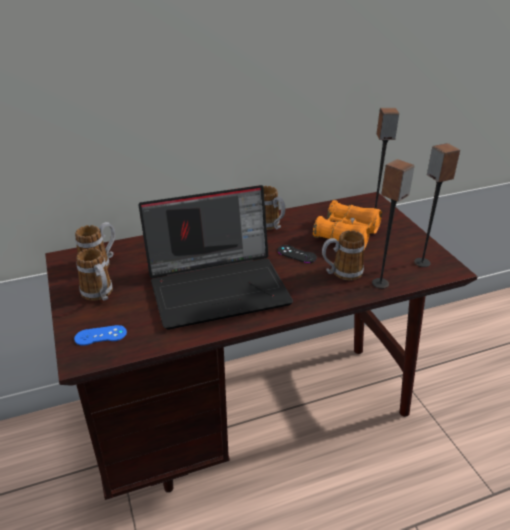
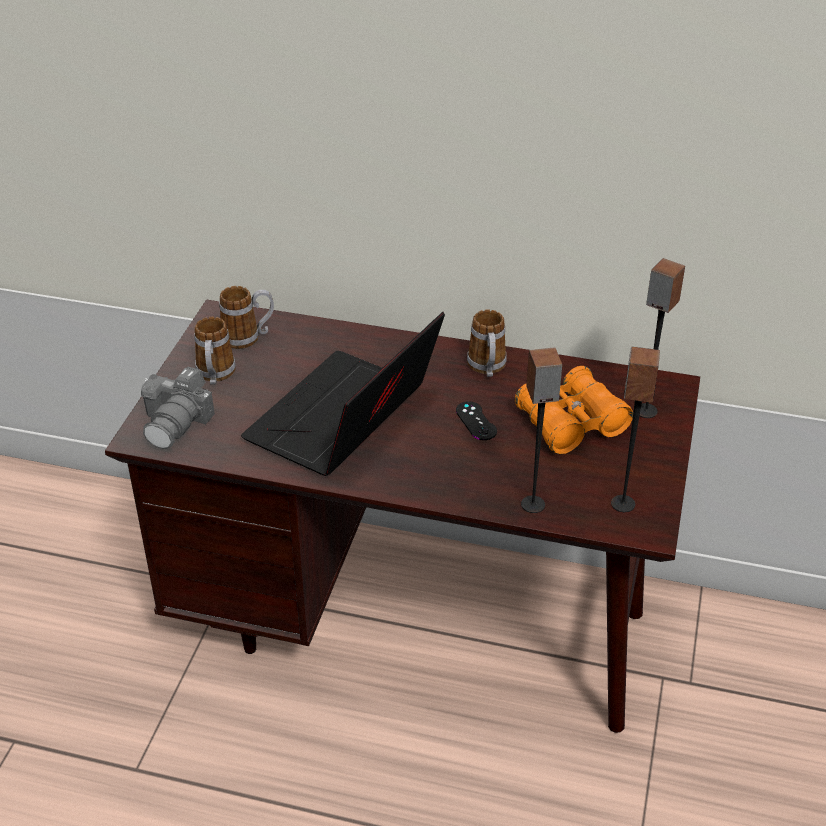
camera: 35 degrees right, 5 degrees up
blue game controller [74,325,127,346] -> camera [141,366,215,449]
laptop [138,185,293,330] -> laptop turned 105 degrees clockwise [241,312,445,476]
mug [322,230,365,280] -> none

